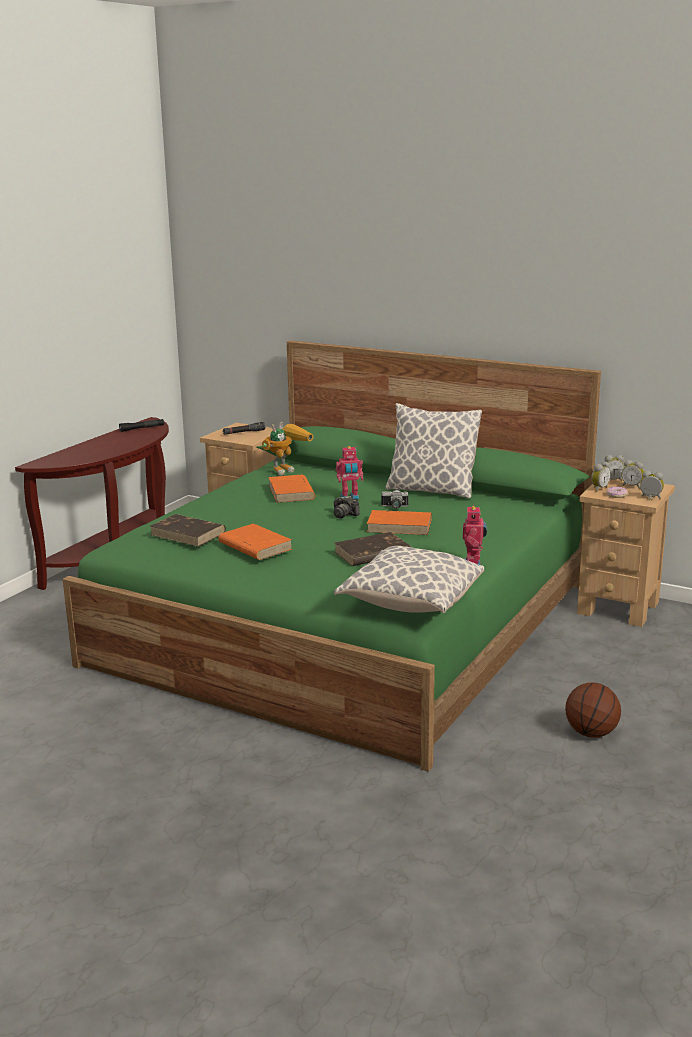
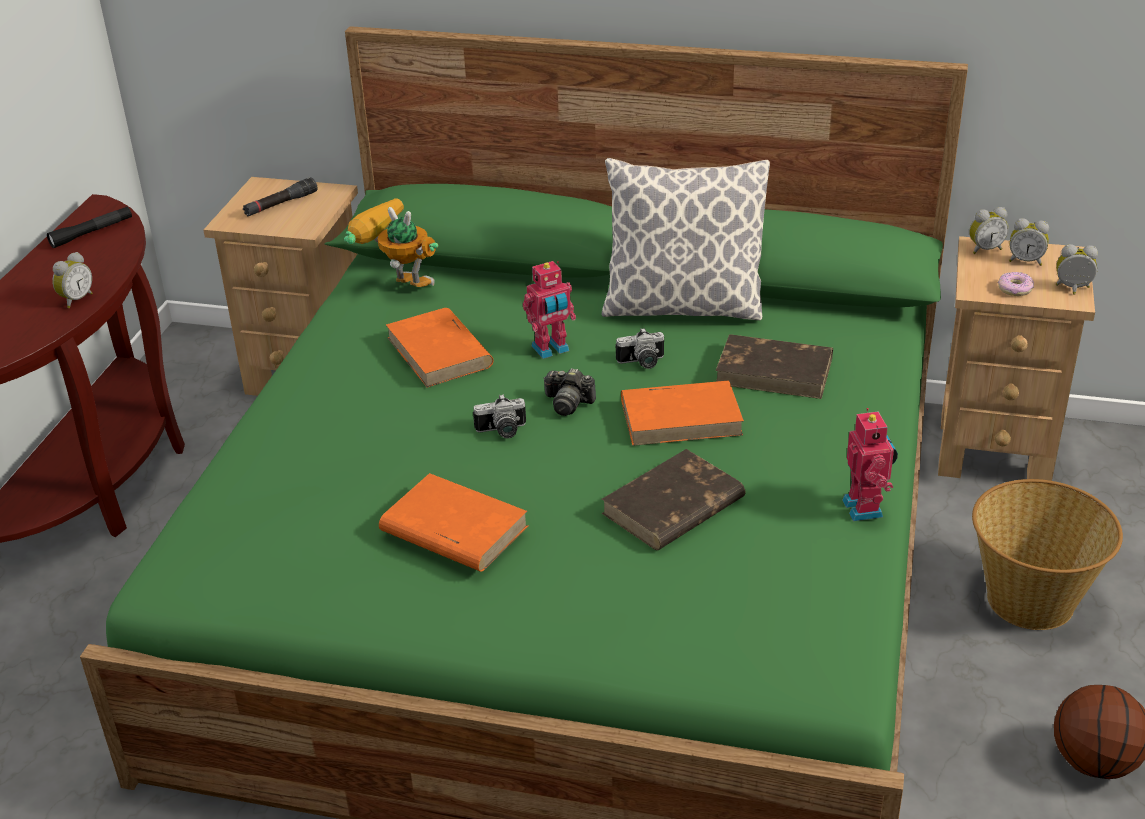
camera: 15 degrees left, 15 degrees up
brown book [150,514,226,547] -> brown book moved to [715,334,833,399]
toy robot [262,422,314,476] -> toy robot turned 90 degrees counterclockwise [344,198,438,287]
pillow [334,546,484,613] -> none
alarm clock [591,461,611,491] -> alarm clock moved to [52,252,93,308]
none -> camera [473,394,526,438]
none -> basket [972,479,1123,630]

